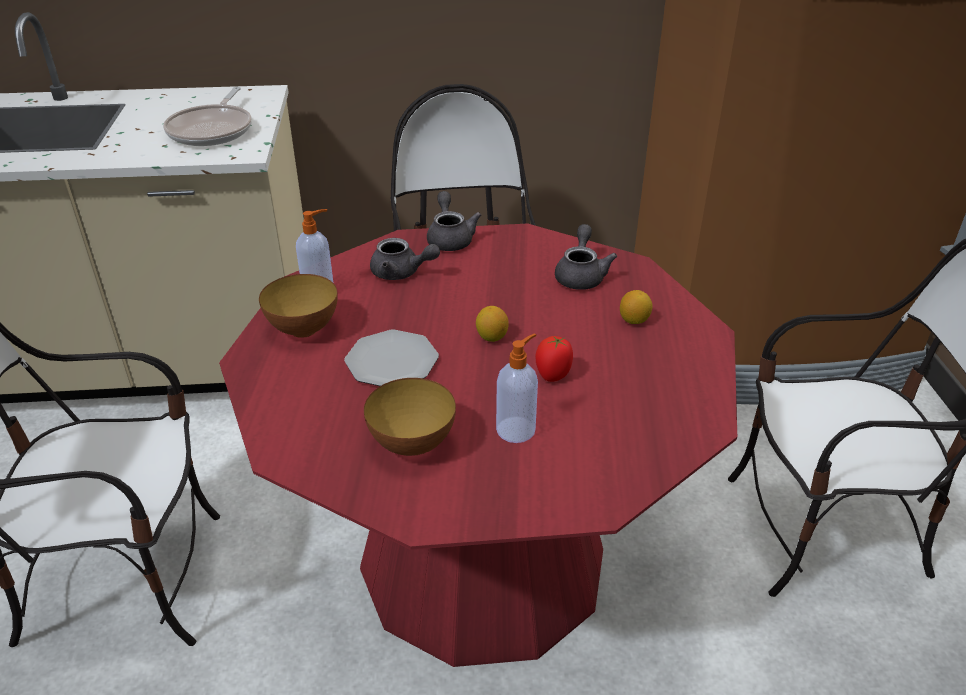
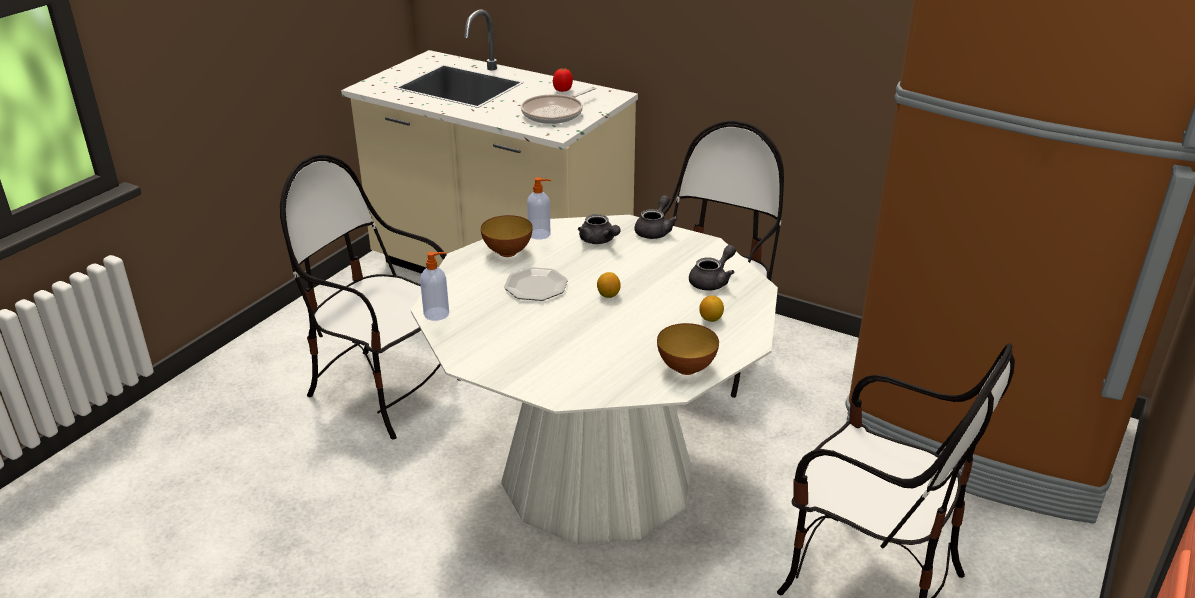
camera: 35 degrees right, 5 degrees down
red dining table [219,223,737,667] -> white dining table [411,215,778,545]
bowl [364,378,456,456] -> bowl moved to [657,323,719,375]
soap dispenser [496,333,538,443] -> soap dispenser moved to [420,252,449,321]
tomato [535,336,573,382] -> tomato moved to [553,68,573,92]

